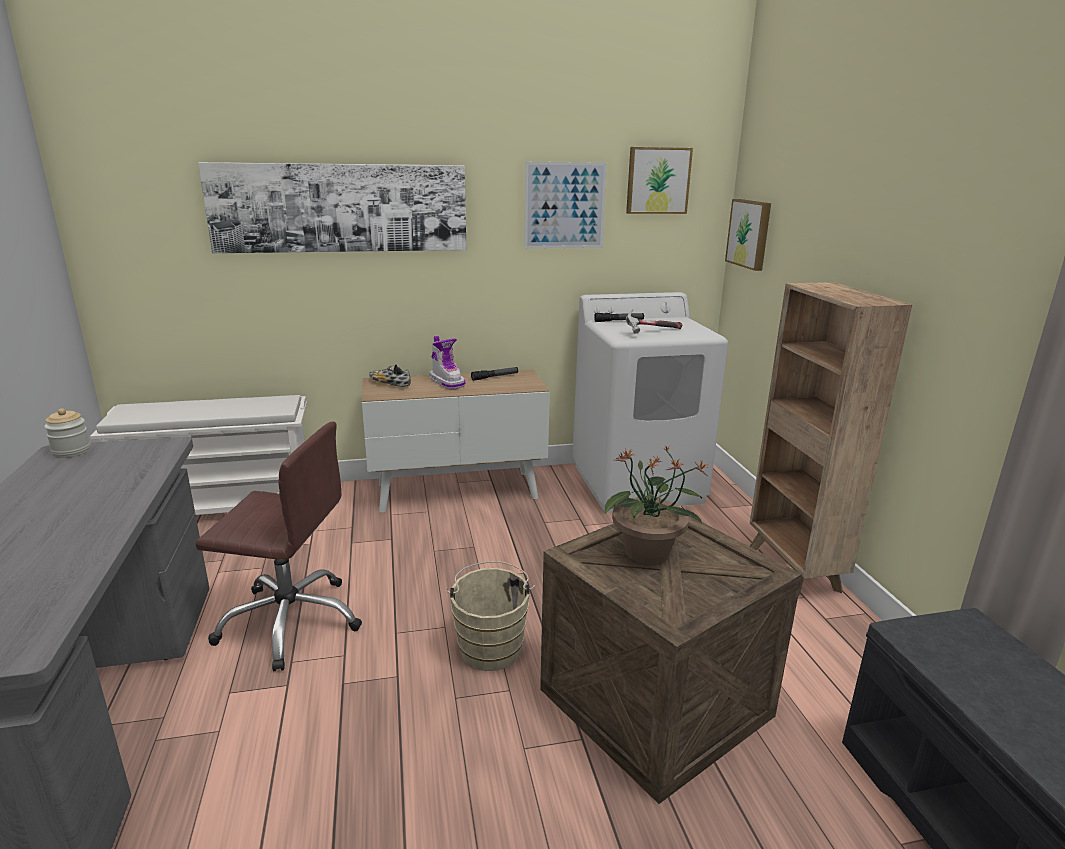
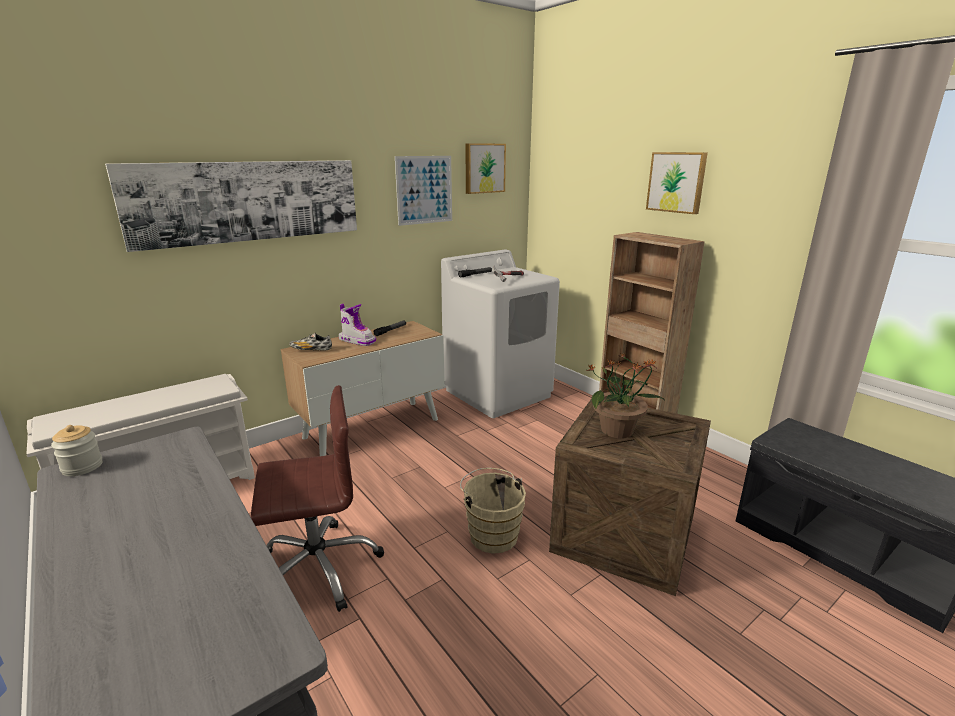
camera: 25 degrees left, 0 degrees up
picture [725,199,771,271] -> picture moved to [646,152,708,214]

